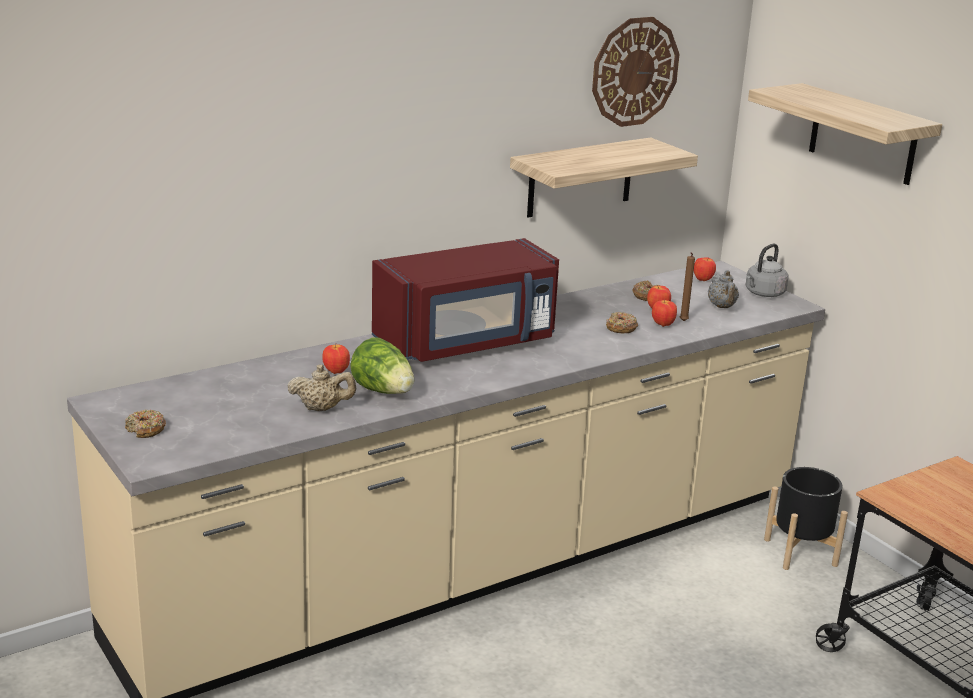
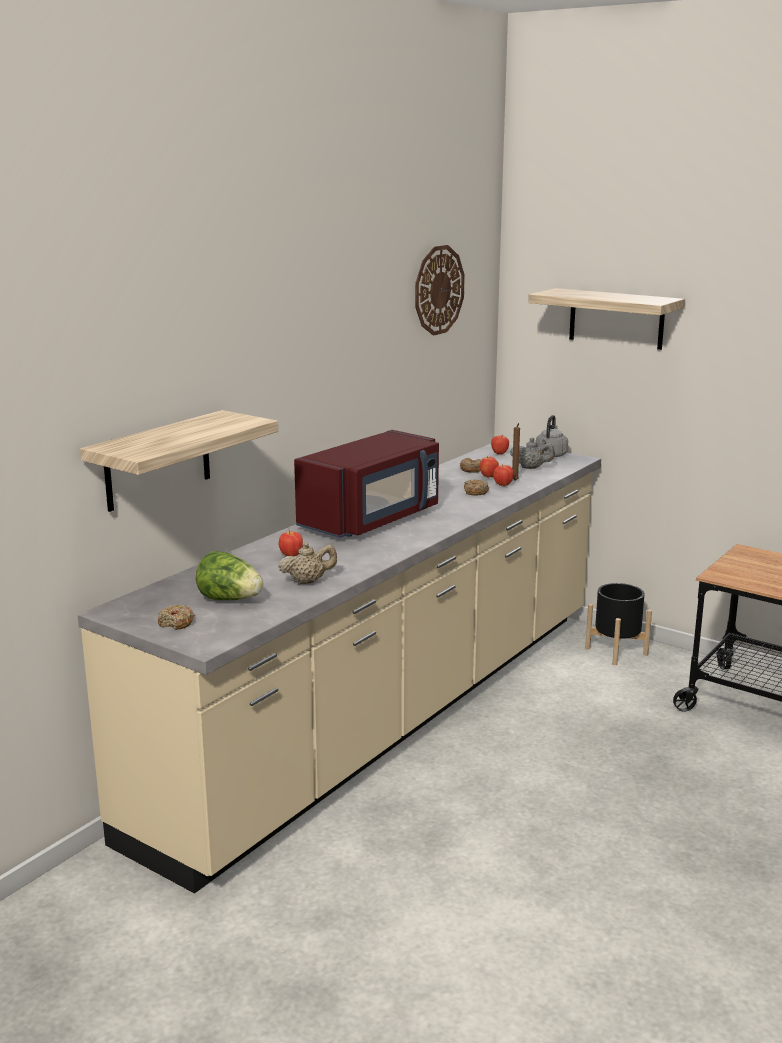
camera: 20 degrees left, 5 degrees down
lettuce [350,337,414,394] -> lettuce moved to [196,551,264,600]
shelf [510,138,698,218] -> shelf moved to [80,410,278,512]
grey teapot [708,270,739,308] -> grey teapot turned 45 degrees counterclockwise [510,438,555,469]

